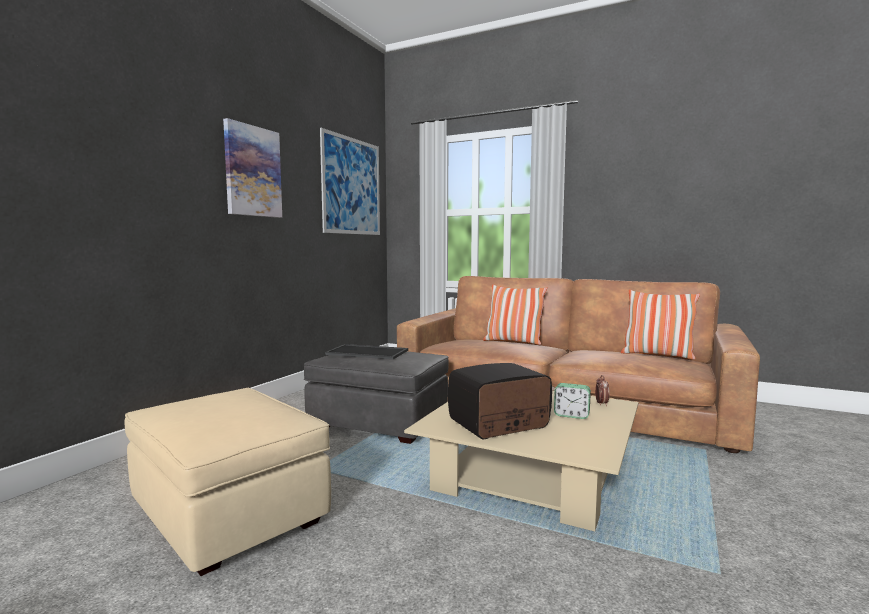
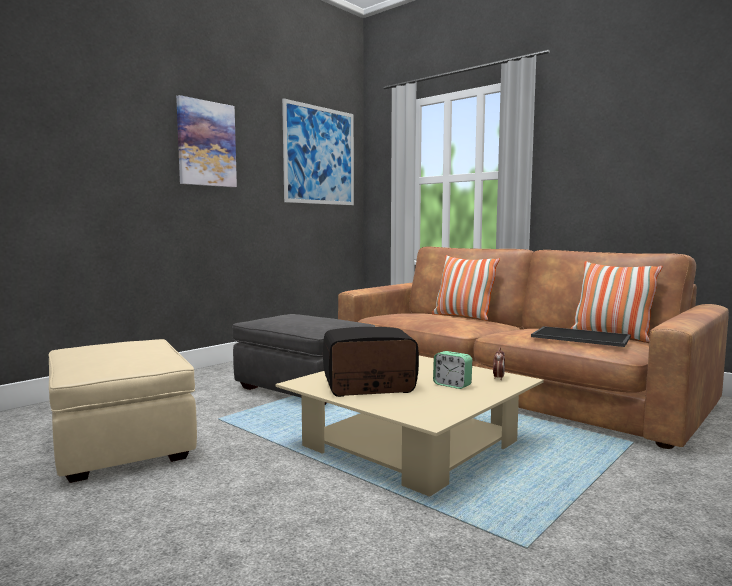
camera: 15 degrees right, 0 degrees up
tray [325,344,408,360] -> tray moved to [531,326,631,347]

